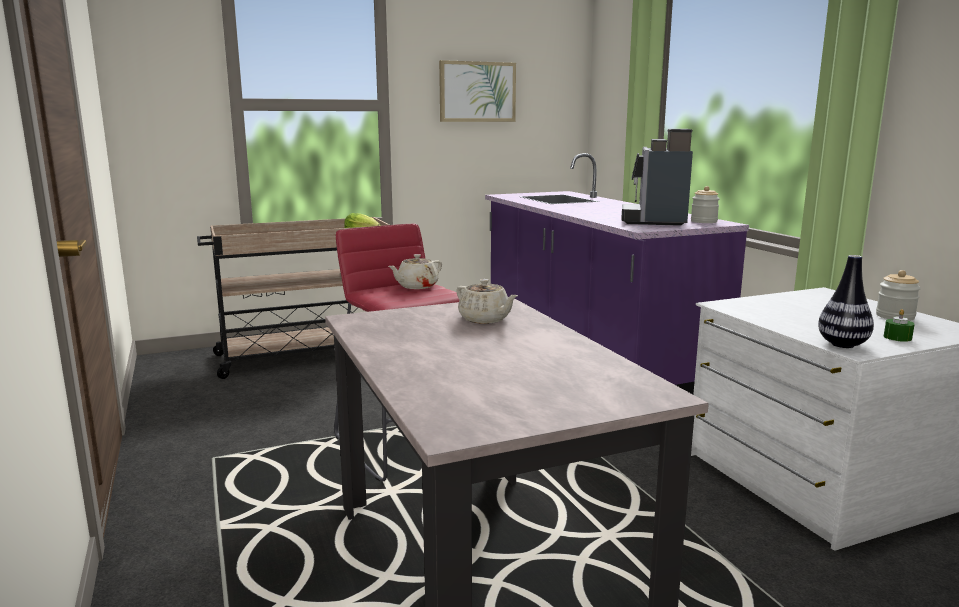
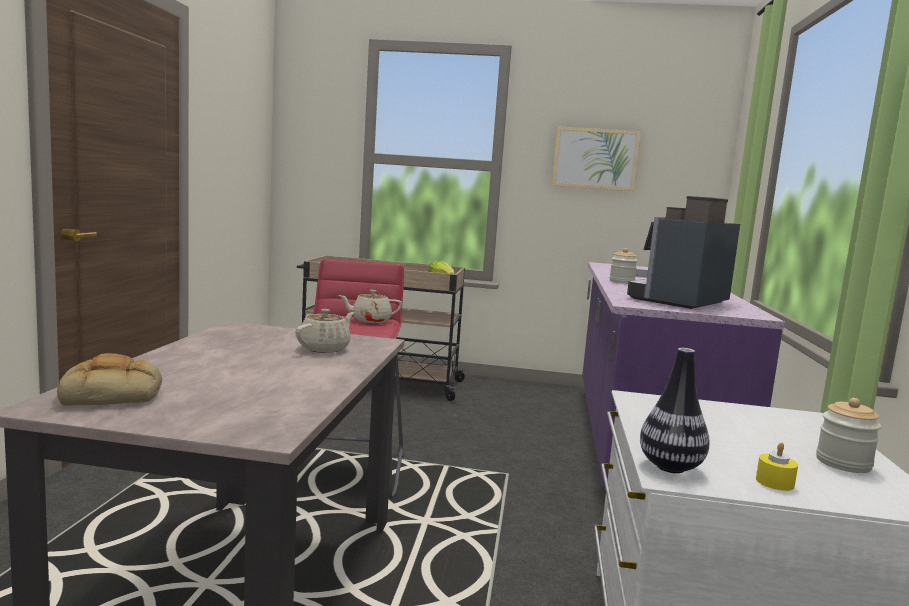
camera: 30 degrees right, 5 degrees down
beige teapot [456,279,518,324] -> beige teapot turned 135 degrees counterclockwise [295,309,354,353]
jar [691,186,720,223] -> jar moved to [609,248,637,284]
green candle [884,309,915,342] -> yellow candle [756,442,798,491]
none -> bread [57,353,162,406]

